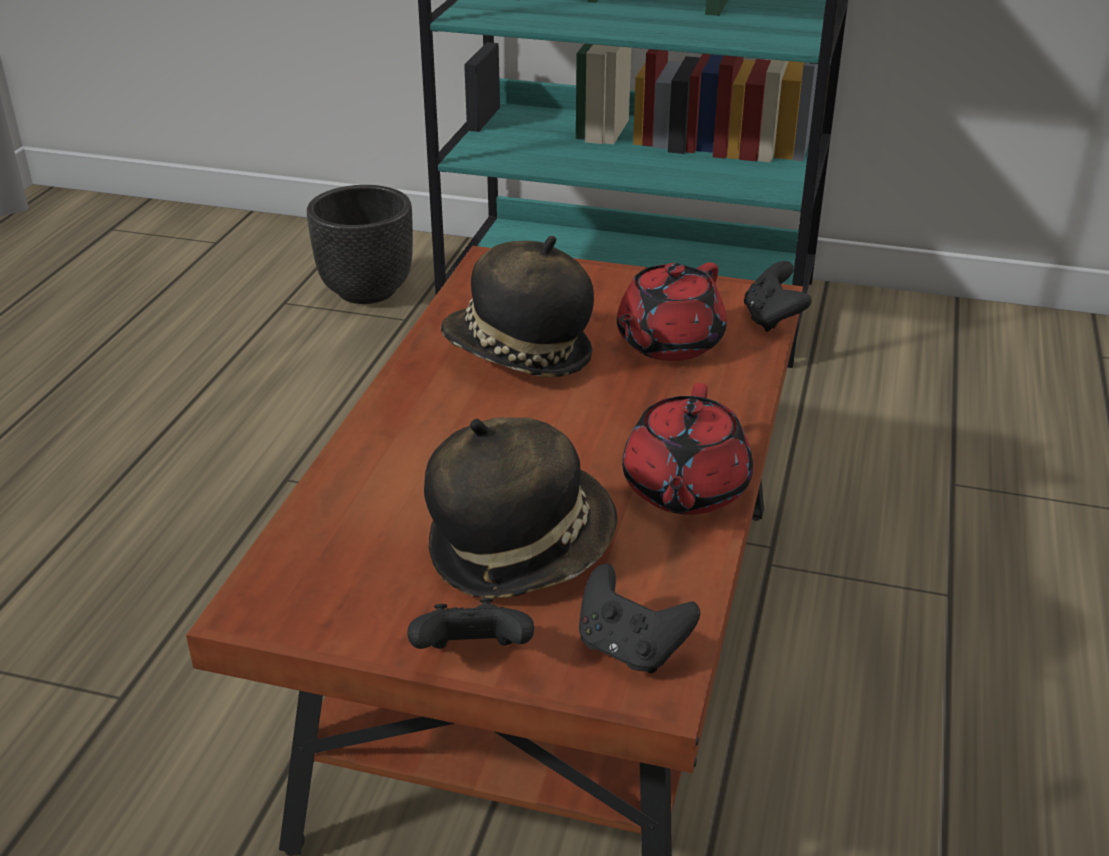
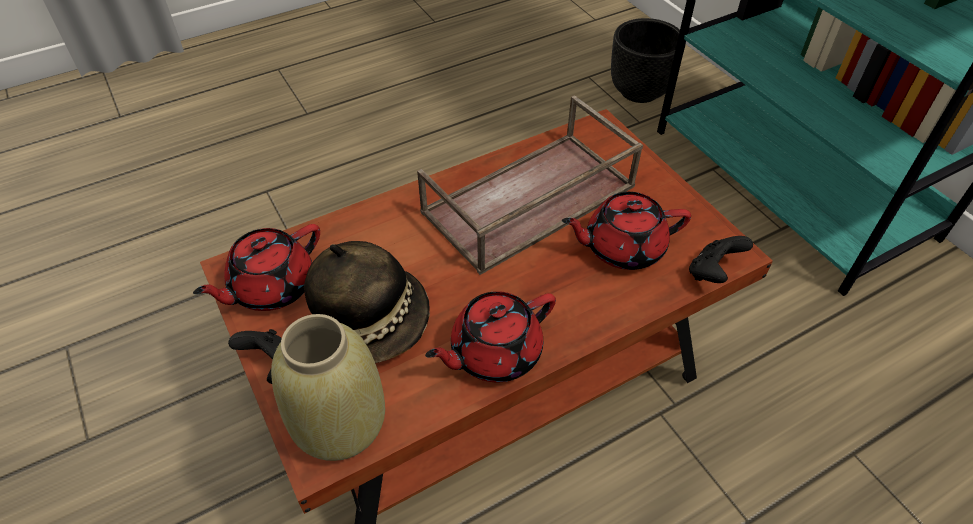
camera: 45 degrees right, 15 degrees up
hat [441,236,594,377] -> brown tray [417,95,643,275]
black game controller [579,564,700,673] -> beige vase [271,314,385,461]
none -> red teapot [193,224,320,311]

